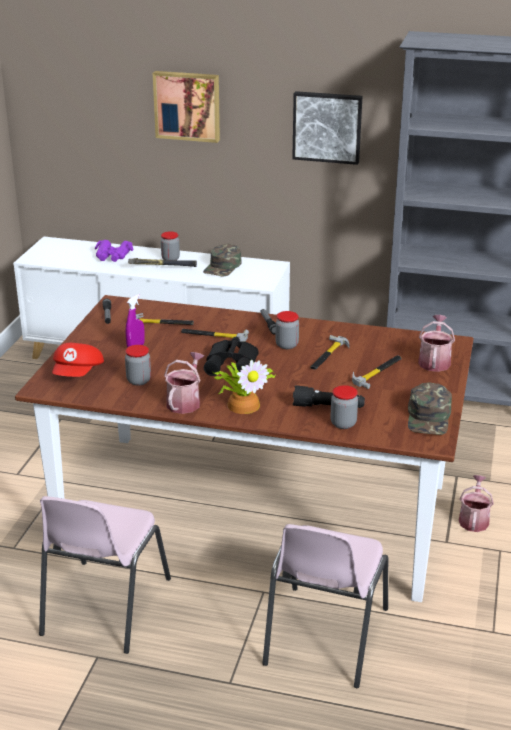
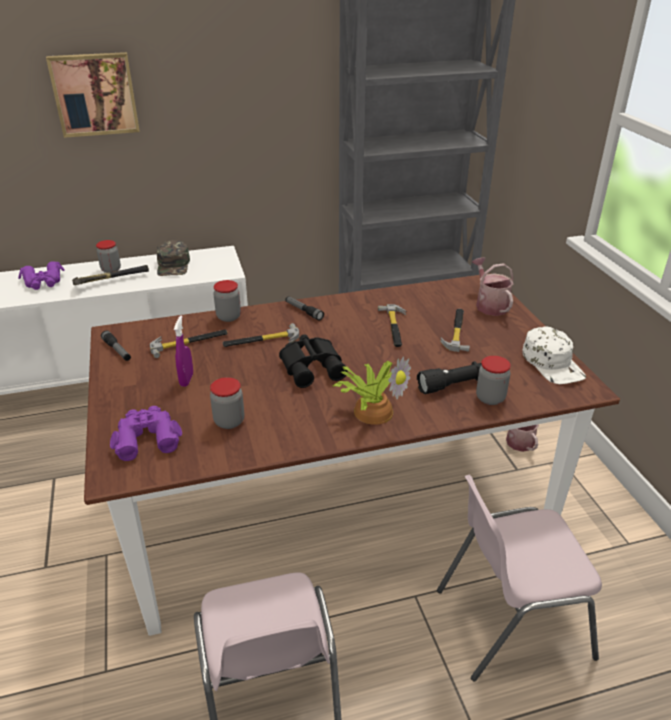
camera: 30 degrees left, 5 degrees up
red cap [52,343,104,377] -> purple binoculars [110,406,182,461]
watering can [164,352,204,414] -> none
pink chair [262,524,388,688] -> pink chair turned 90 degrees clockwise [437,475,602,681]
jar [276,311,299,349] -> jar moved to [213,280,241,322]
picture [292,91,363,165] -> none
green cap [408,383,452,435] -> white cap [523,326,586,384]

